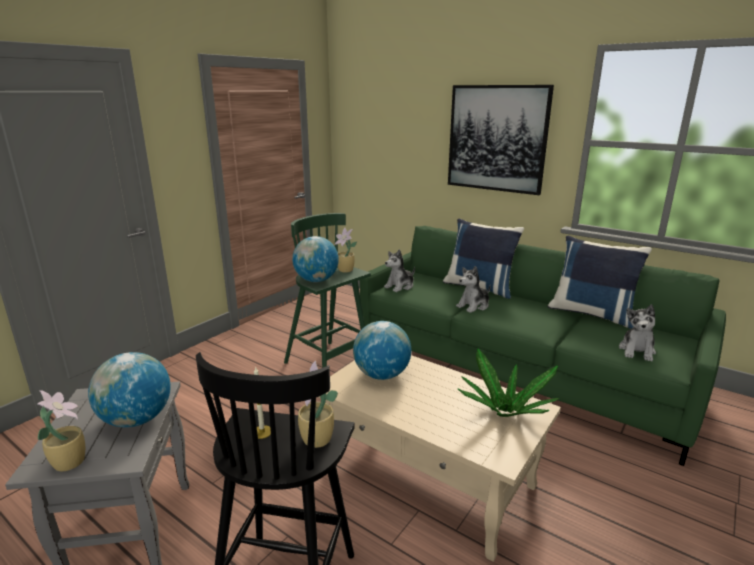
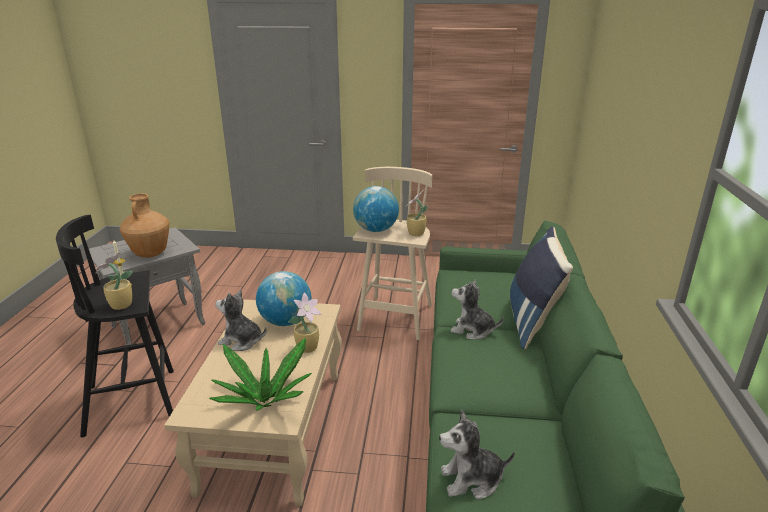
camera: 60 degrees right, 5 degrees up
potted plant [37,390,85,471] -> potted plant moved to [288,292,321,353]
globe [88,352,171,428] -> brown vase [120,193,169,258]
green stool [284,213,371,368] -> beige stool [353,167,432,340]
plush toy [384,249,415,292] -> plush toy moved to [215,290,267,351]
picture [448,85,554,195] -> none
blue pillow [547,236,652,329] -> none

